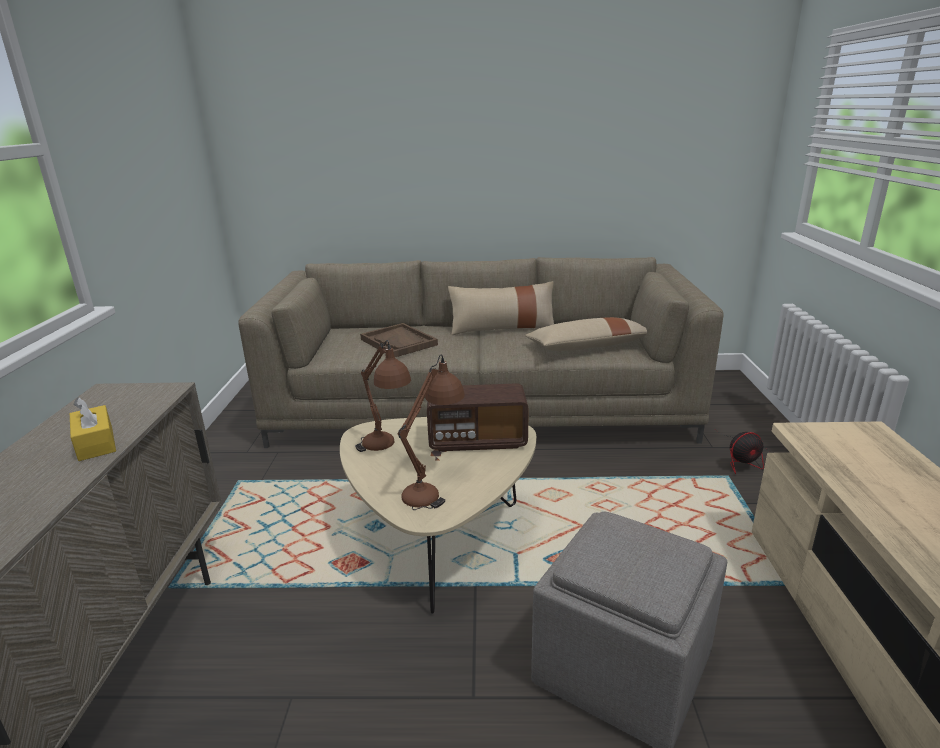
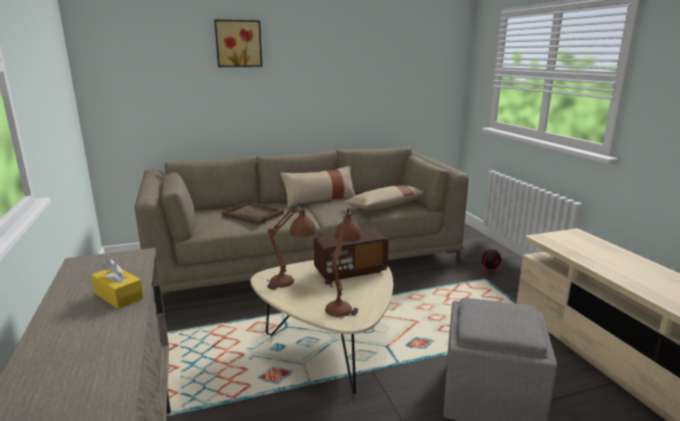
camera: 20 degrees left, 5 degrees down
none -> picture [214,20,262,67]

